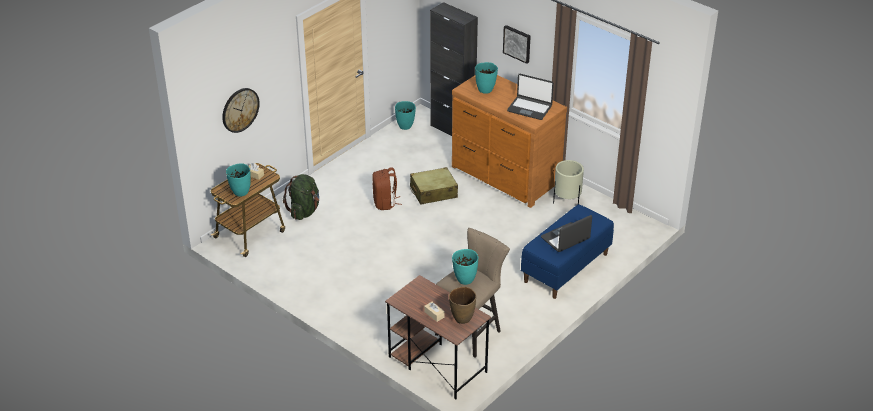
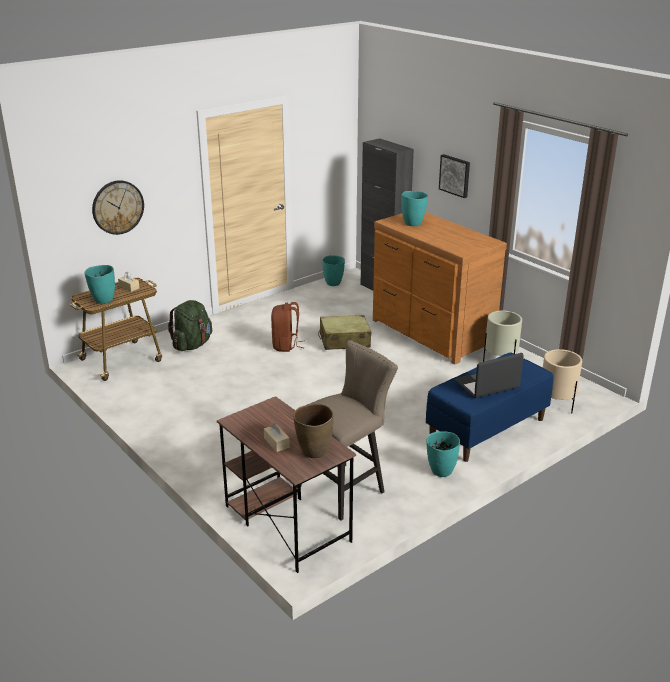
camera: 10 degrees right, 10 degrees down
turquoise vase [452,249,478,285] -> turquoise vase moved to [426,431,460,477]
laptop [507,74,554,120] -> none
none -> beige planter [543,349,582,414]

